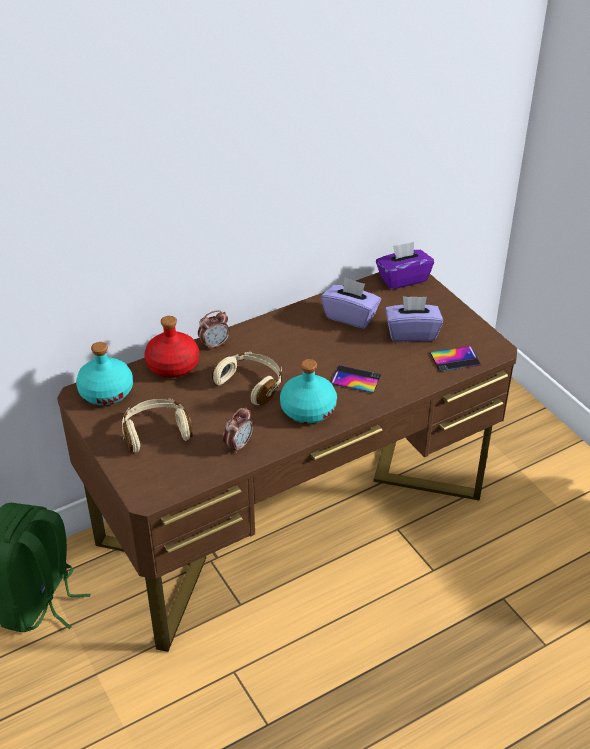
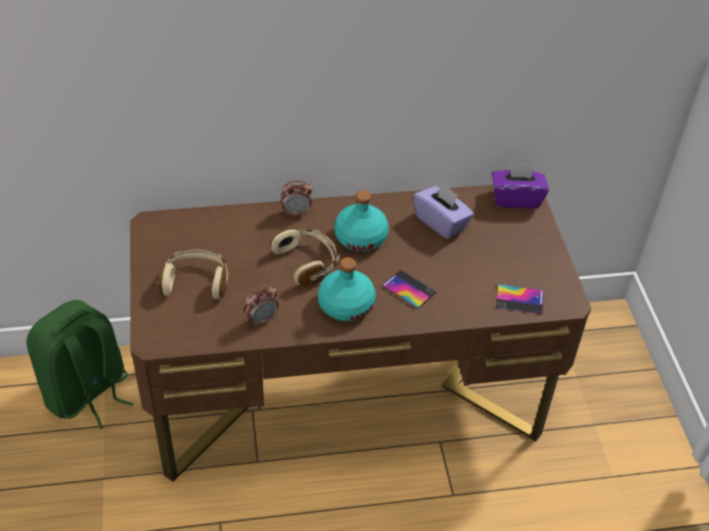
camera: 20 degrees right, 5 degrees up
turquoise bottle [76,342,133,405] -> turquoise bottle moved to [334,190,389,252]
red bottle [144,316,199,378] -> none
purple tissue box [385,296,443,342] -> none

